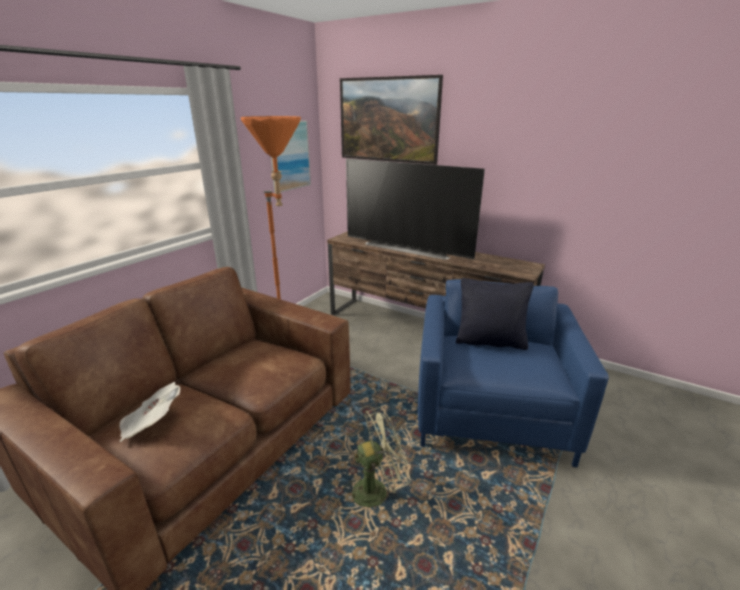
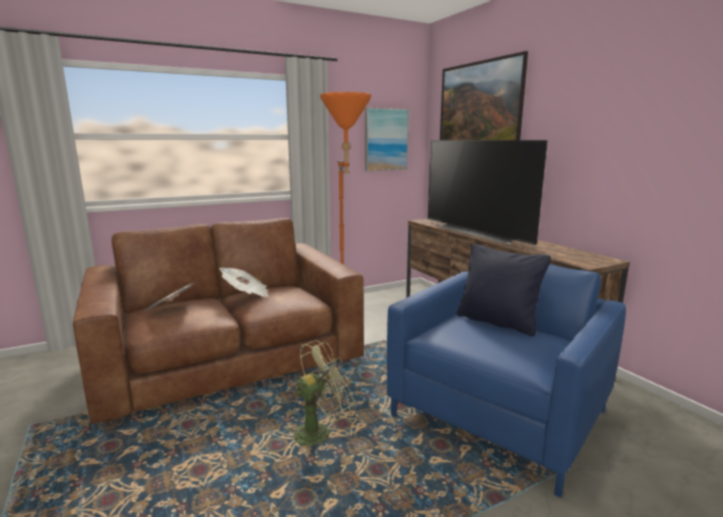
camera: 30 degrees right, 10 degrees down
green fan [344,407,411,510] -> green fan turned 45 degrees counterclockwise [284,340,355,446]
none -> newspaper [220,267,268,297]

